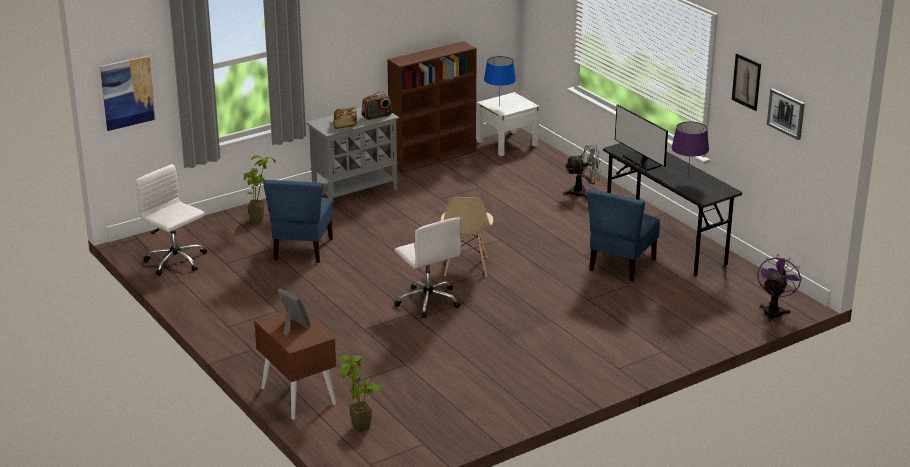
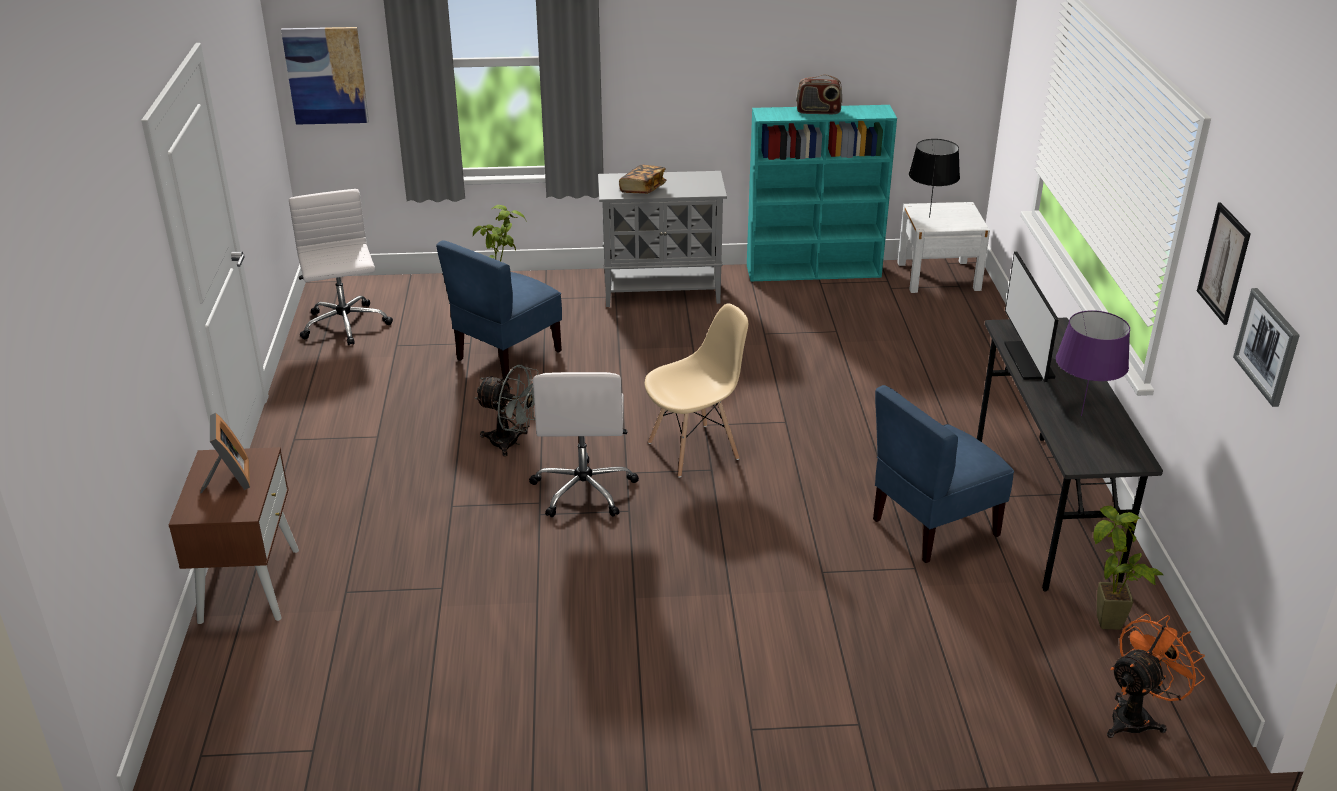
camera: 30 degrees right, 5 degrees up
potted plant [339,355,384,432] -> potted plant moved to [1093,506,1163,630]
radio [362,92,392,120] -> radio moved to [796,74,842,114]
brown bookcase [387,41,477,173] -> turquoise bookcase [747,105,897,281]
beige chair [441,197,494,277] -> beige chair turned 150 degrees counterclockwise [645,303,748,478]
blue table lamp [484,56,516,107] -> black table lamp [909,139,960,218]
grey fan [563,145,601,199] -> grey fan moved to [475,365,539,457]
purple fan [757,254,802,322] -> orange fan [1107,614,1205,738]

